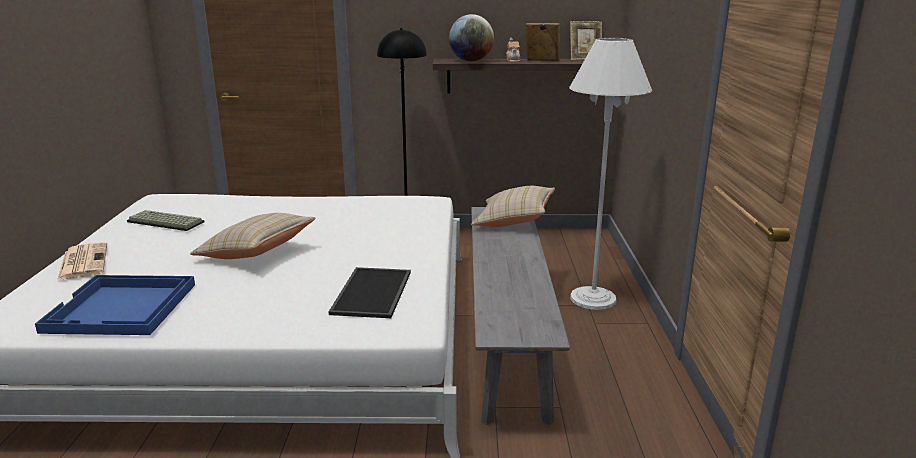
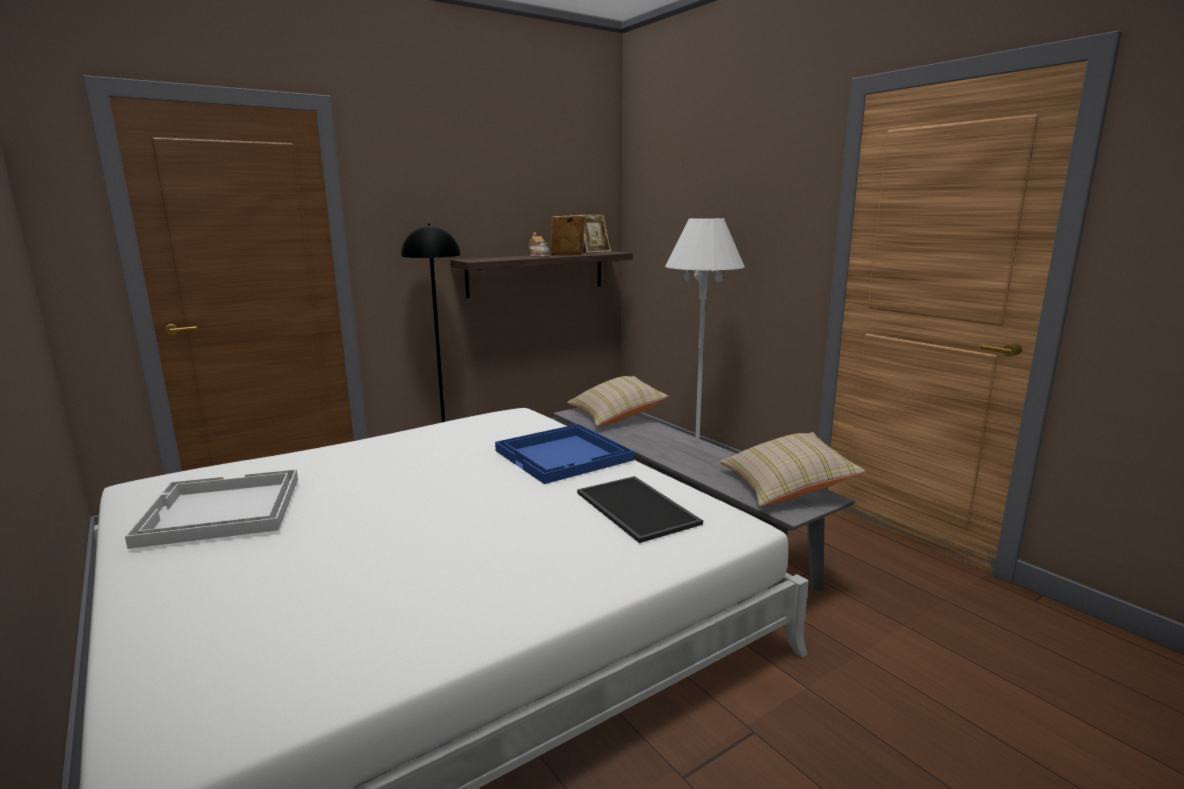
camera: 35 degrees left, 5 degrees down
blue tray [35,275,195,335] -> blue tray moved to [495,424,634,484]
newspaper [57,242,107,280] -> none
keyboard [127,210,205,231] -> white tray [125,469,298,549]
beige pillow [190,213,316,259] -> beige pillow moved to [719,432,866,507]
globe [449,14,494,61] -> none

